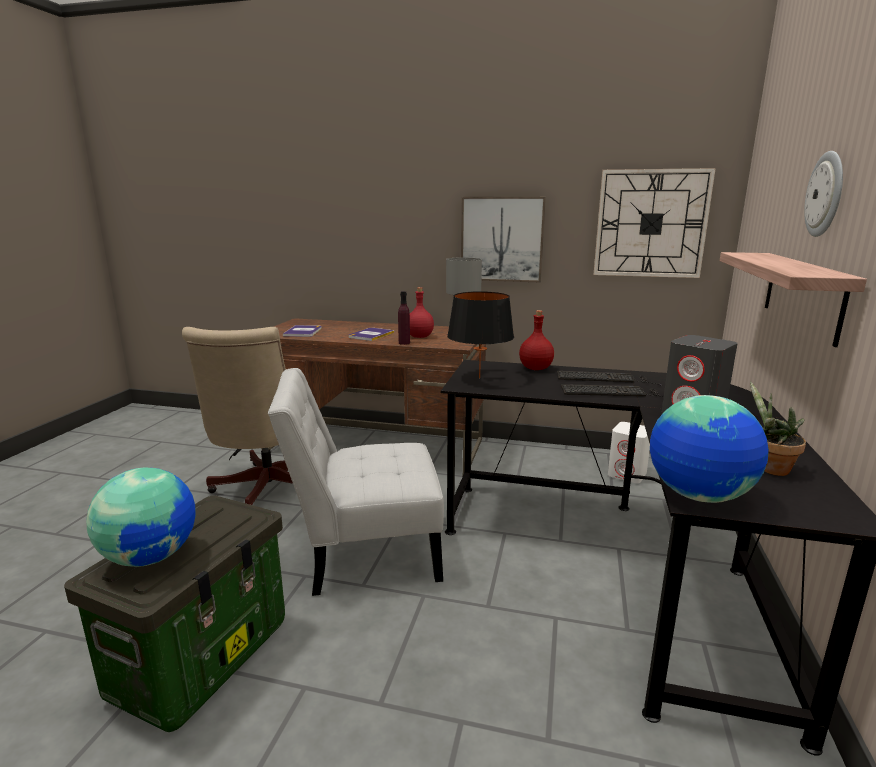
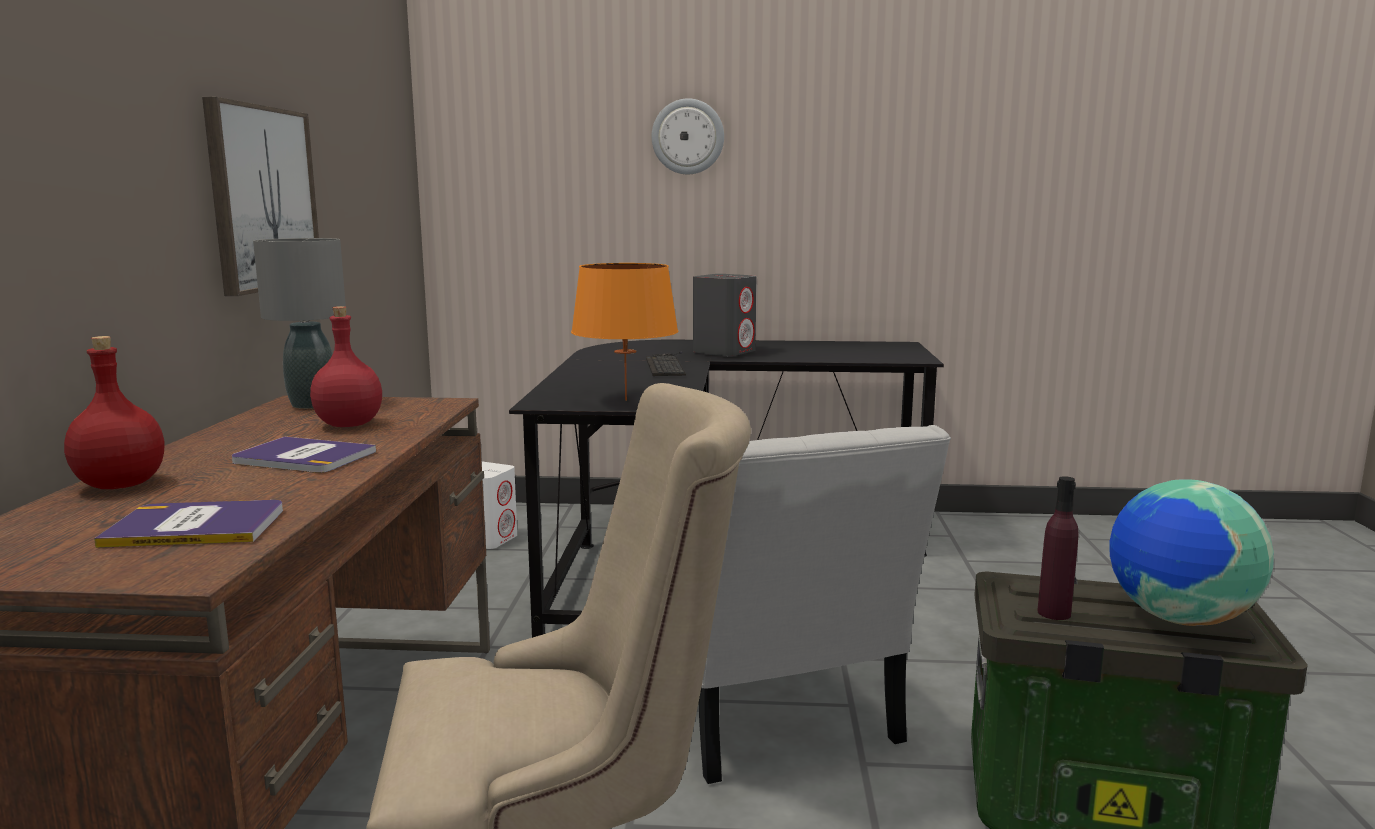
camera: 100 degrees left, 5 degrees down
purple bottle [398,291,410,345] -> purple bottle moved to [1037,476,1079,620]
black table lamp [447,291,514,378] -> orange table lamp [571,263,678,401]
red bottle [519,310,554,370] -> red bottle moved to [64,336,164,489]
keyboard [557,371,662,386] -> none
wall clock [593,168,716,278] -> none
globe [650,395,769,503] -> none
shelf [720,252,867,347] -> none
potted plant [750,381,806,476] -> none

